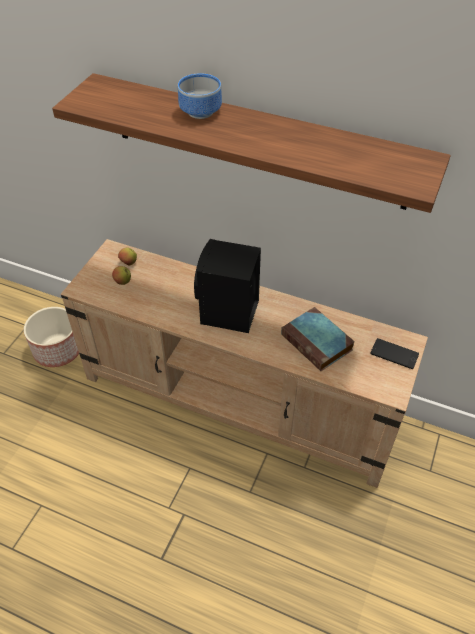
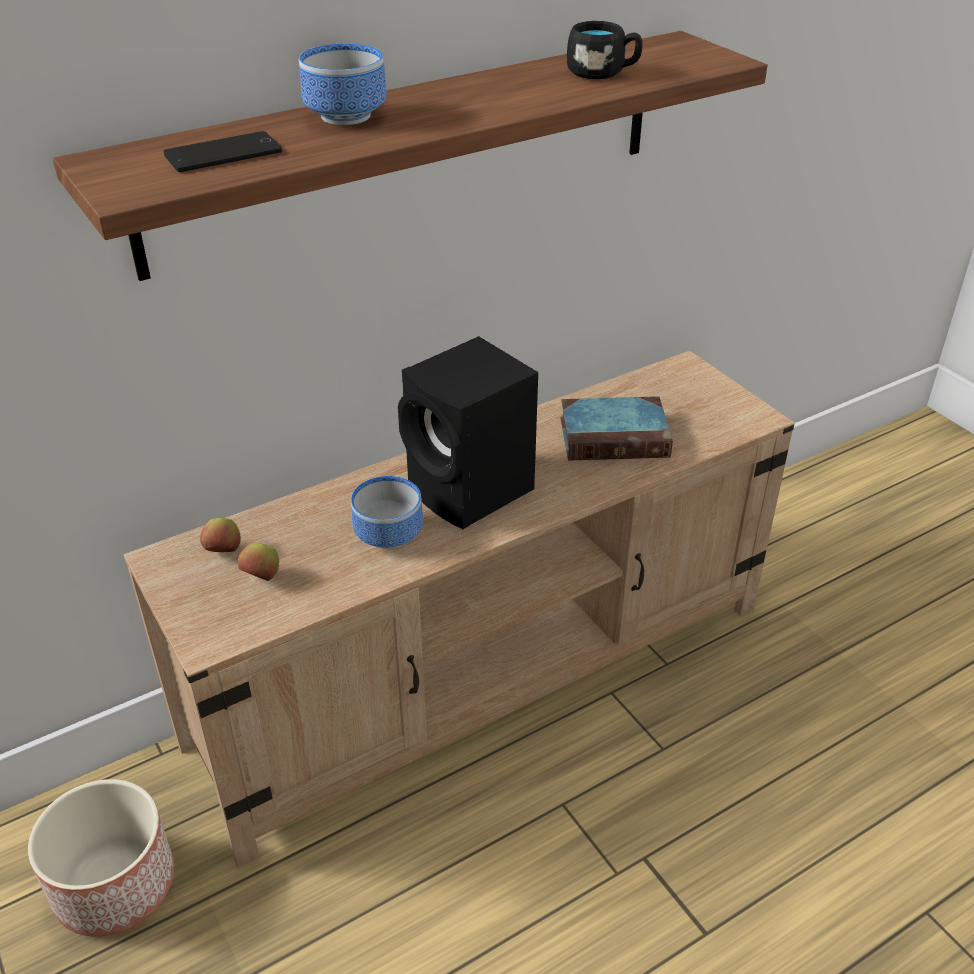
camera: 55 degrees left, 10 degrees down
phone [370,338,419,369] -> phone moved to [164,131,282,172]
none -> bowl [351,476,423,549]
none -> black mug [567,21,643,79]

